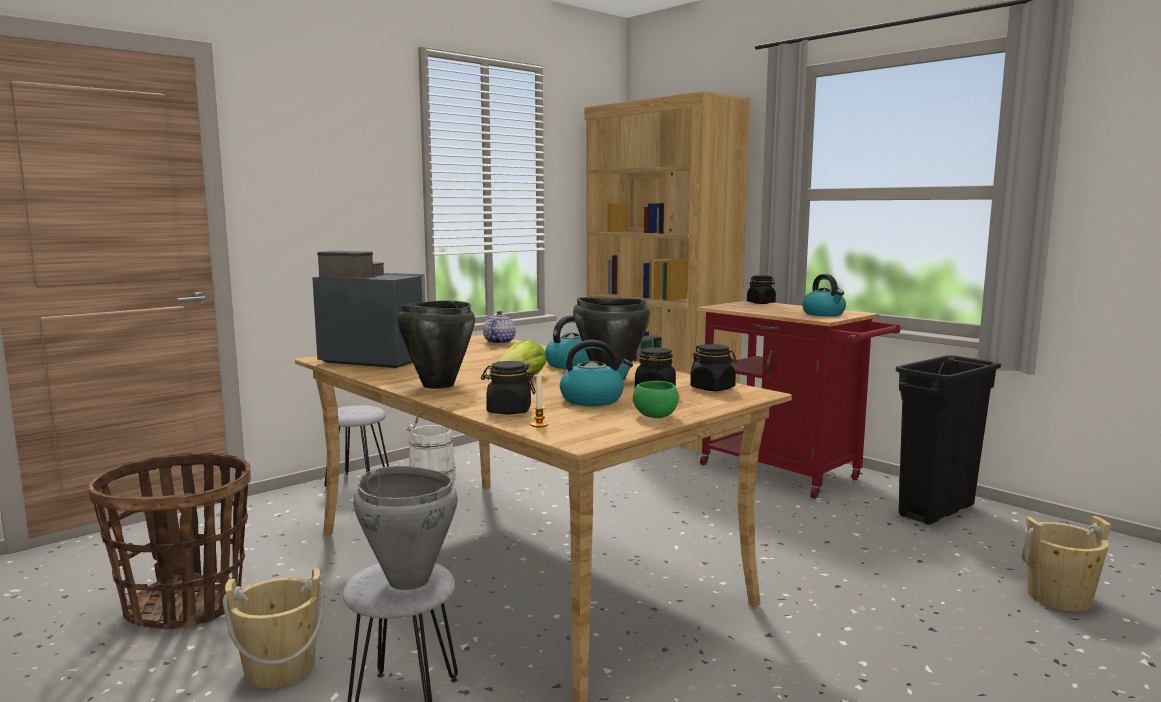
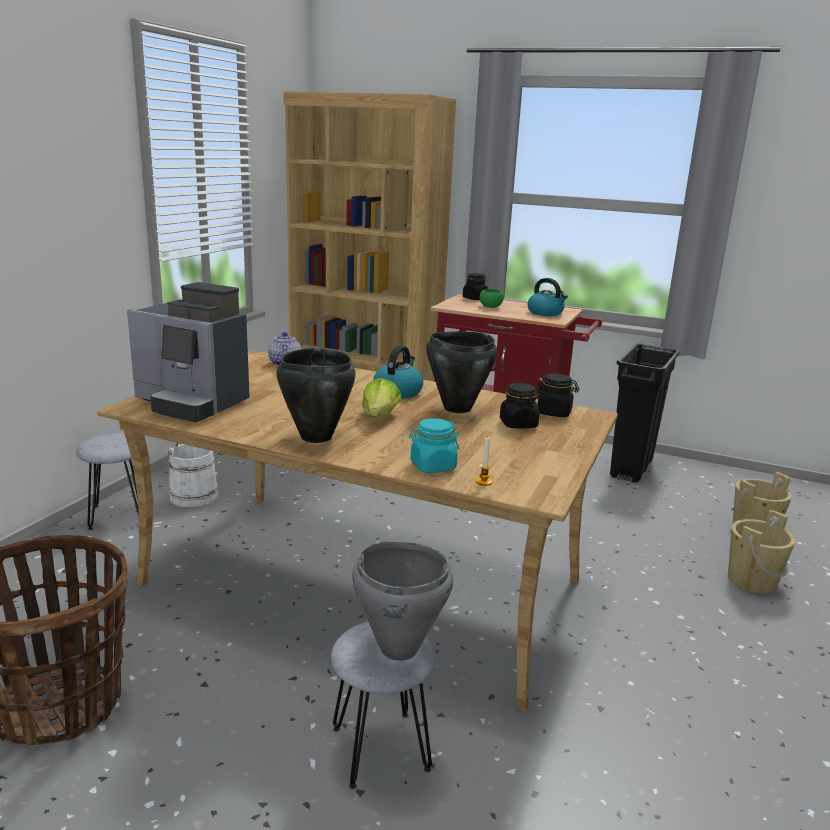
camera: 25 degrees left, 10 degrees up
beige bucket [223,568,324,688] -> beige bucket moved to [728,510,796,594]
coffee machine [312,251,426,368] -> coffee machine turned 150 degrees counterclockwise [127,282,249,423]
black jar [481,361,536,415] -> turquoise jar [409,418,459,473]
kettle [560,340,633,406] -> none
green bowl [633,381,679,418] -> green bowl moved to [479,289,504,308]

